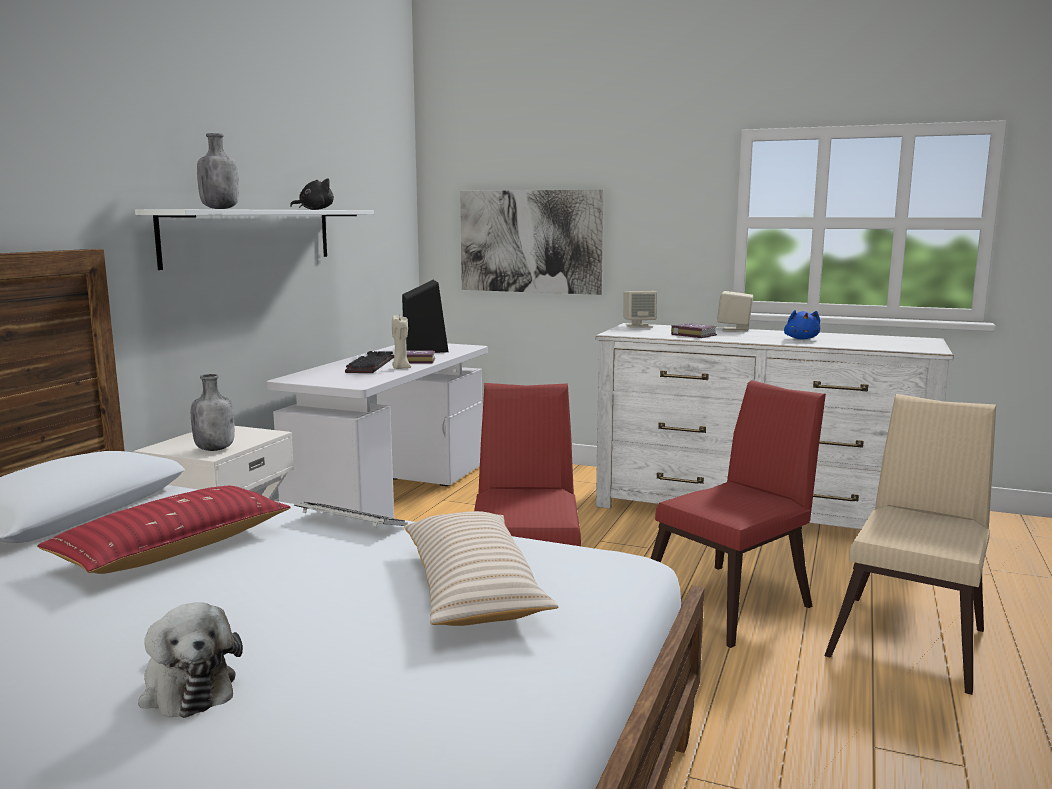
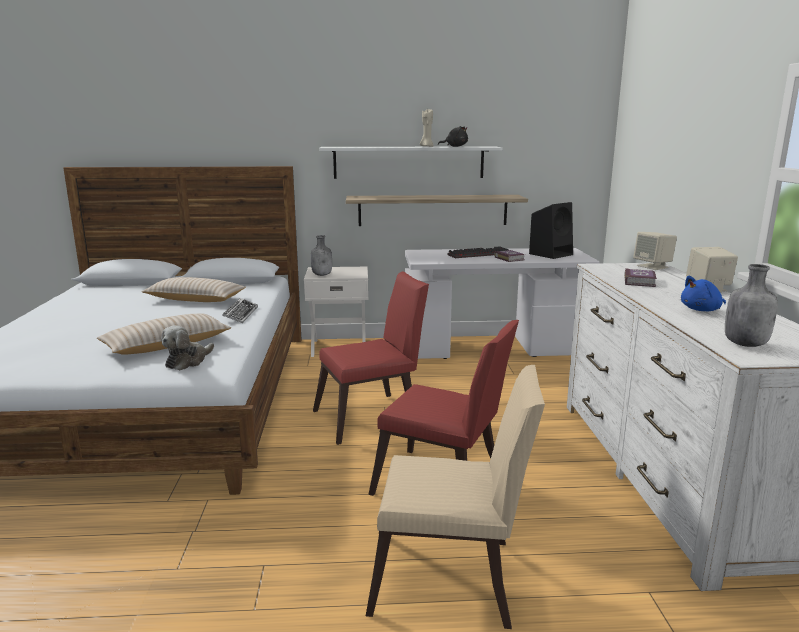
camera: 65 degrees right, 5 degrees up
red pillow [37,486,291,574] -> beige pillow [142,277,246,302]
plush toy [138,602,243,718] -> plush toy moved to [161,325,214,370]
grey bottle [197,133,239,209] -> grey bottle moved to [725,264,778,347]
beige candle [392,315,411,369] -> beige candle moved to [420,109,434,147]
picture [460,190,604,295] -> none
none -> shelf [346,195,528,226]

